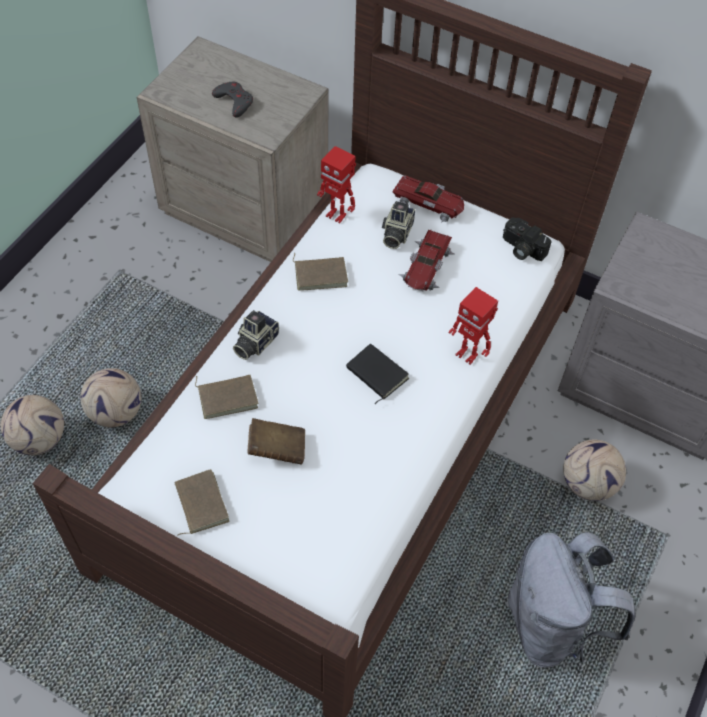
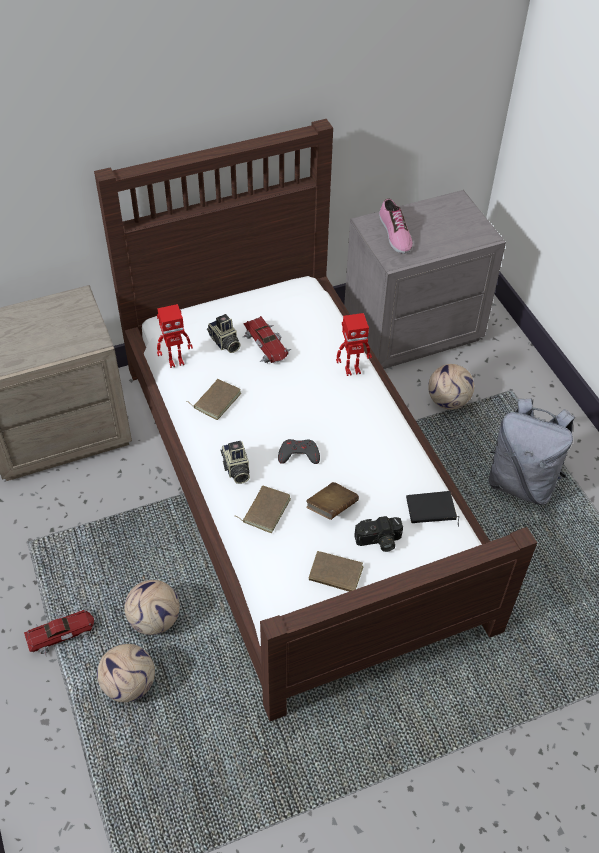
camera: 50 degrees left, 5 degrees down
grey game controller [212,81,253,118] -> grey game controller moved to [278,439,320,464]
black book [346,344,409,404] -> black book moved to [406,491,459,526]
toy car [392,176,464,223] -> toy car moved to [24,609,94,656]
camera [503,217,552,261] -> camera moved to [354,516,403,552]
none -> shoe [379,198,413,254]

